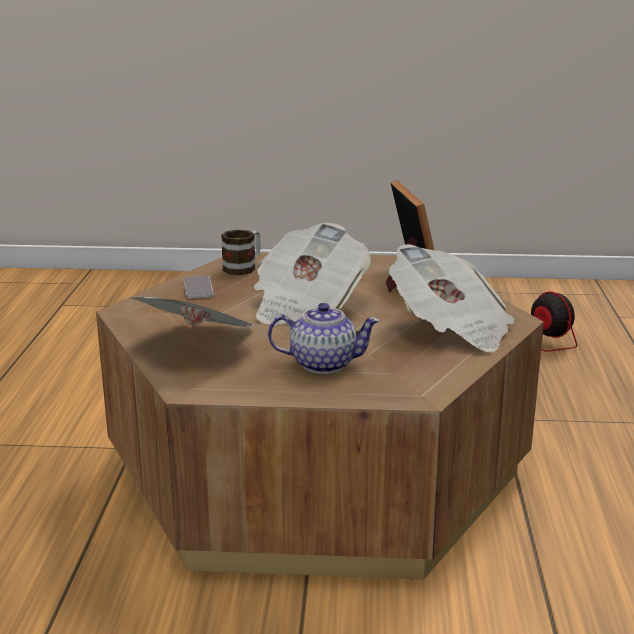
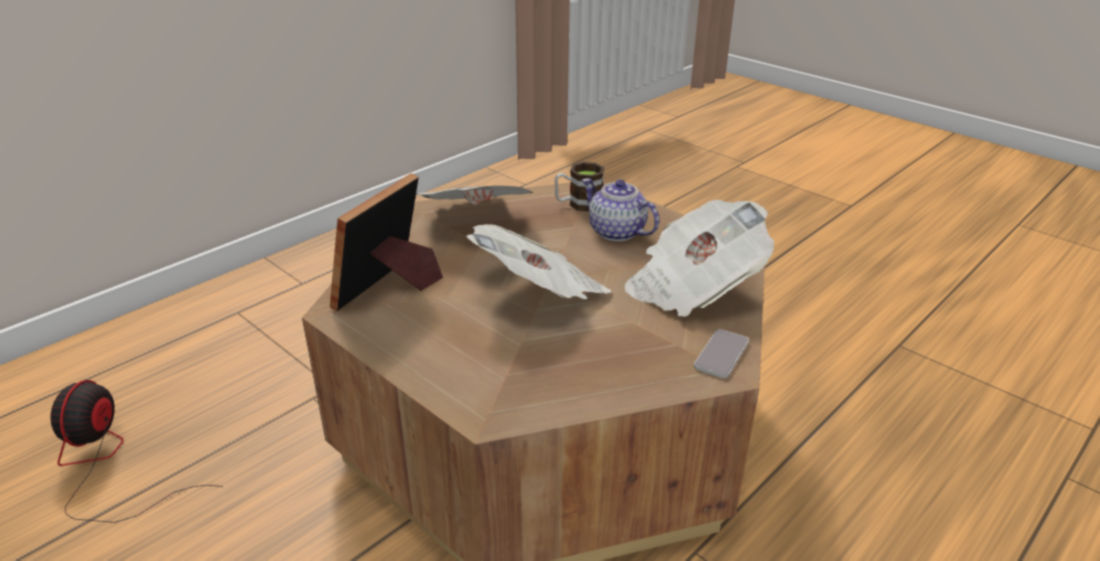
camera: 140 degrees left, 10 degrees up
phone [184,276,214,298] -> phone moved to [694,329,749,378]
mug [221,230,260,275] -> mug moved to [555,162,604,212]

